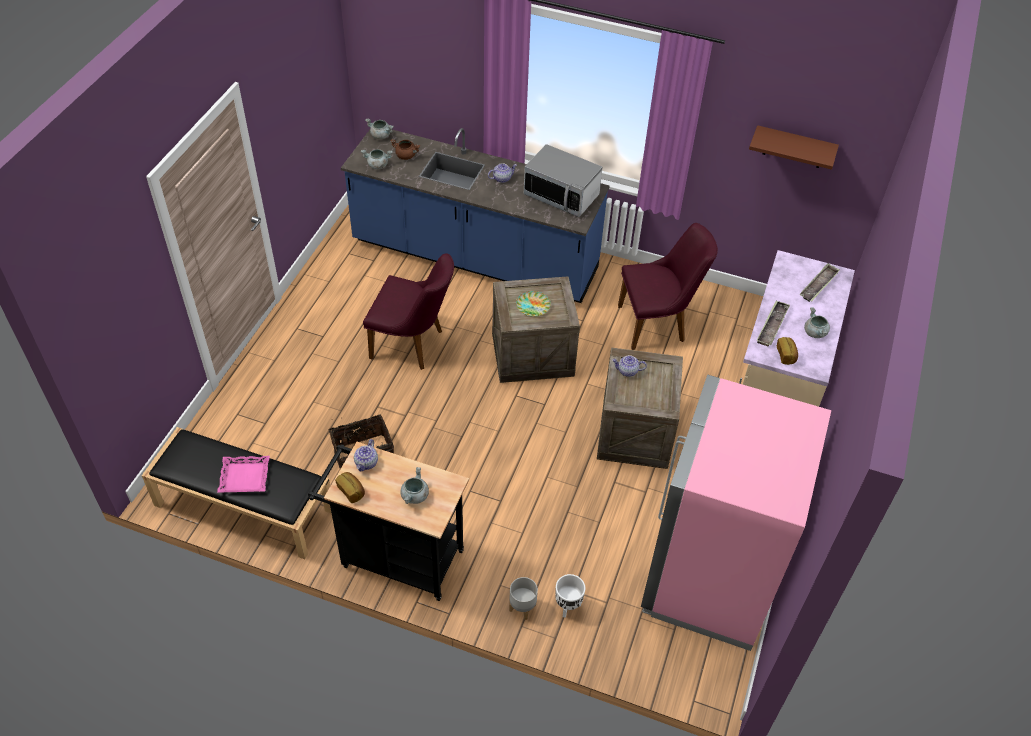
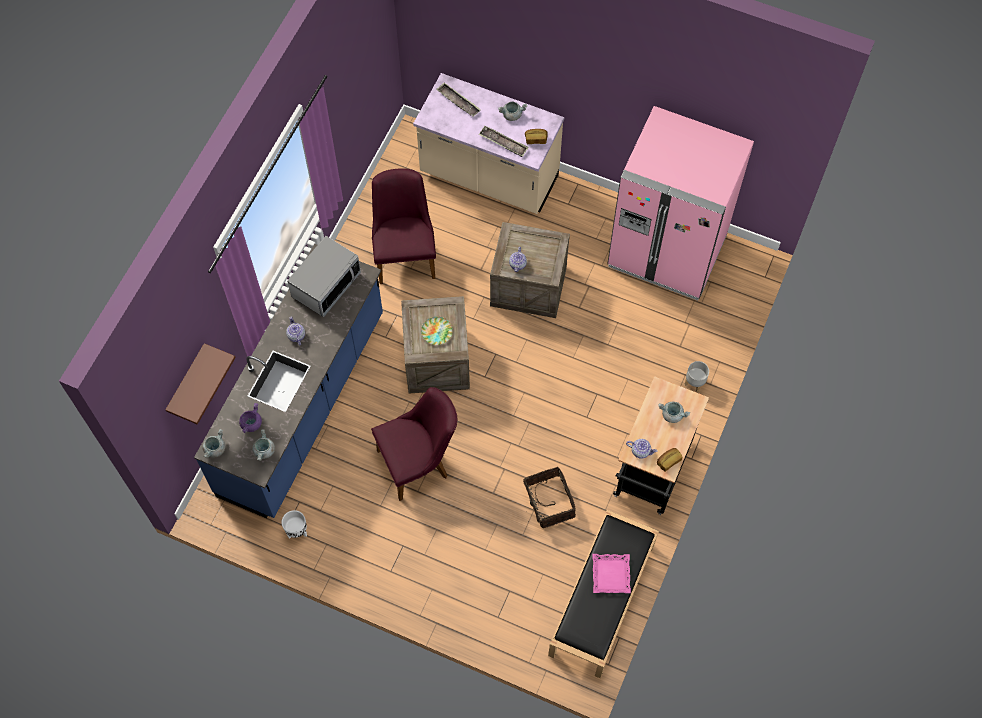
camera: 85 degrees left, 15 degrees up
purple chair [363,253,454,370] -> purple chair turned 45 degrees clockwise [371,387,457,501]
brown cooking pot [390,139,420,160] -> purple cooking pot [239,403,262,433]
white planter [555,574,585,618] -> white planter moved to [282,510,307,539]
brown shelf [749,125,839,170] -> brown shelf moved to [165,343,236,425]

